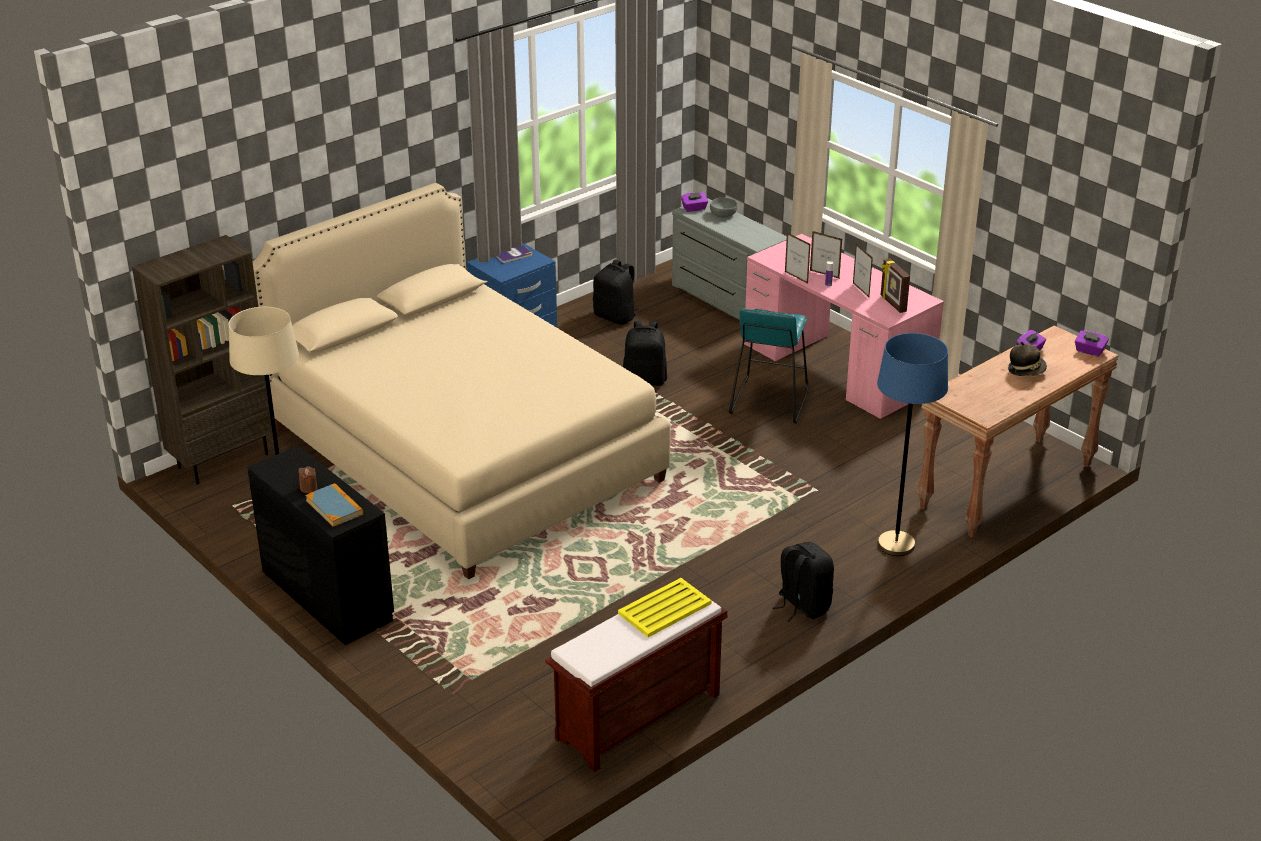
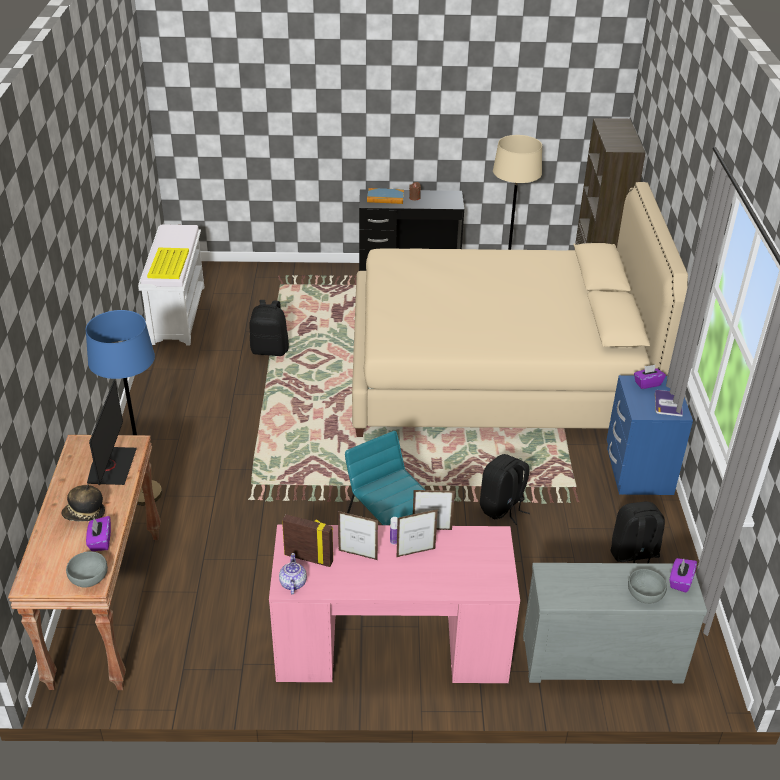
camera: 130 degrees right, 5 degrees up
brown bench [545,601,728,772] -> white bench [138,225,204,346]
black backpack [772,542,834,622] -> black backpack moved to [249,300,289,356]
purple tissue box [1075,331,1109,357] -> purple tissue box moved to [634,365,666,389]
none -> grey bowl [66,551,108,588]
none -> monitor [87,379,137,485]
none -> teapot [279,553,307,595]

